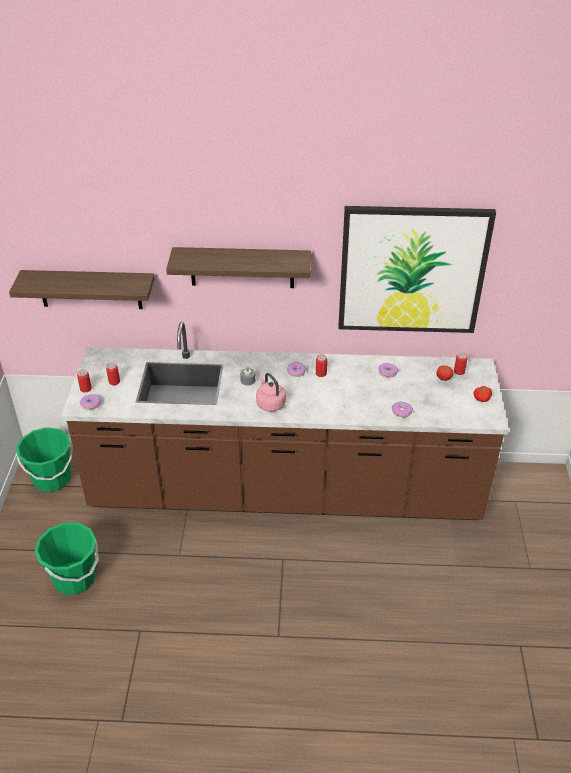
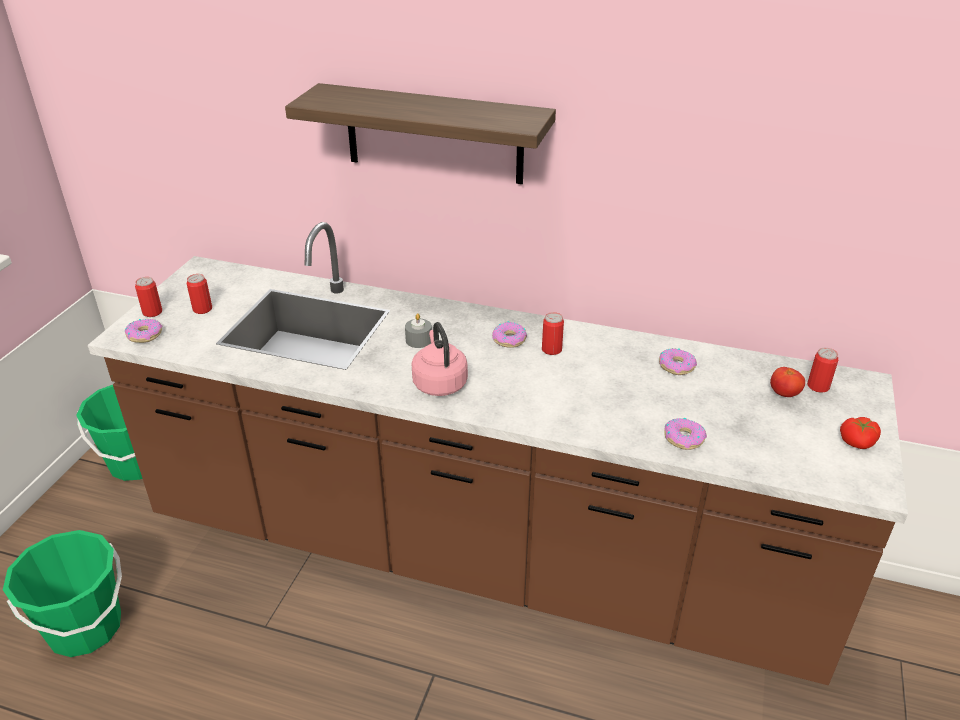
camera: 15 degrees right, 5 degrees down
shelf [9,270,155,309] -> none
picture [338,206,496,333] -> none

